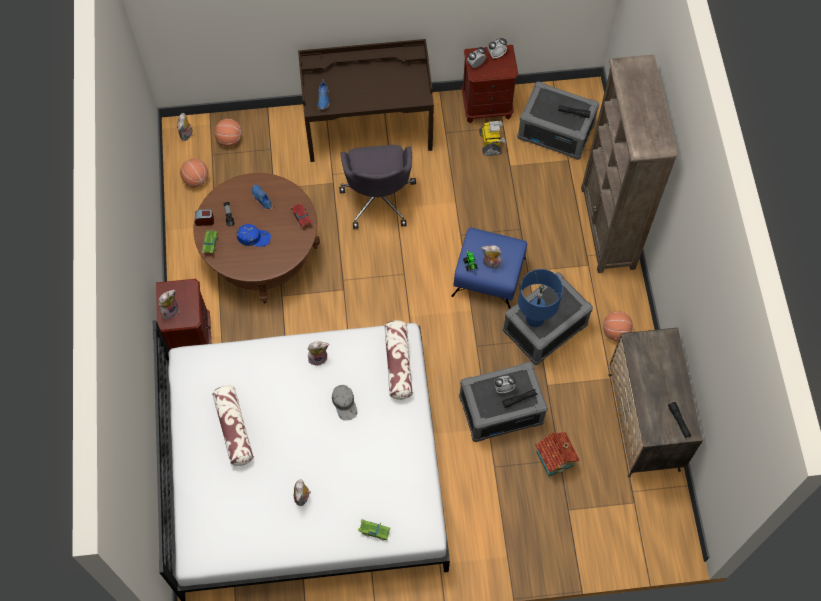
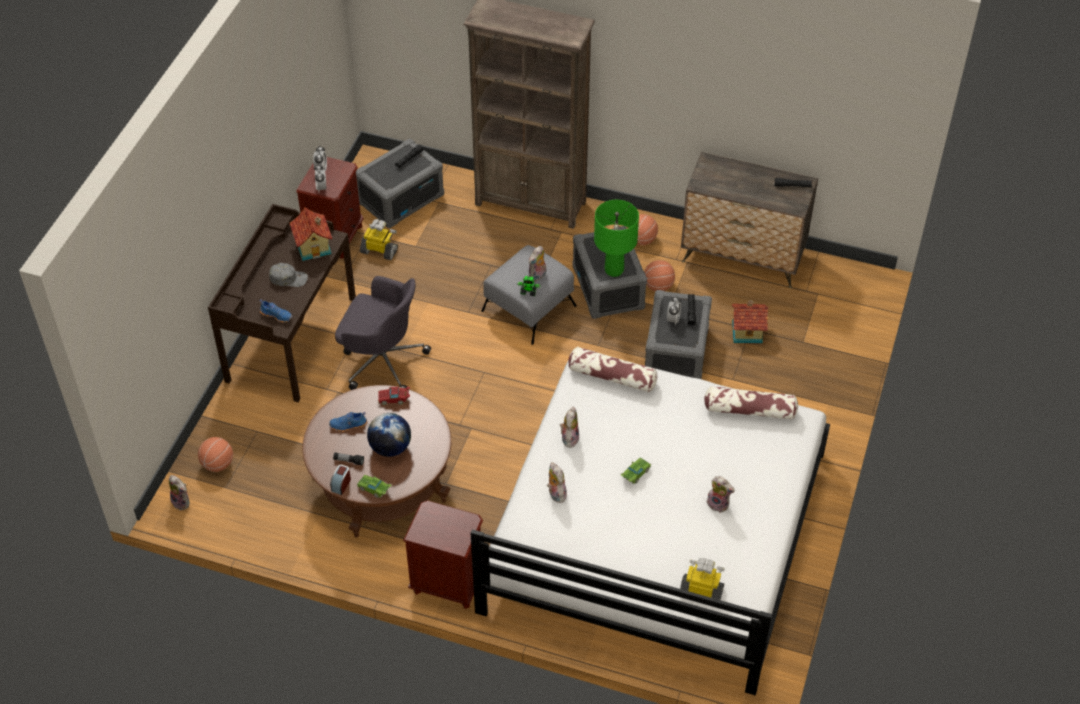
camera: 65 degrees left, 15 degrees down
plush toy [158,290,179,319] -> plush toy moved to [547,462,567,503]
basketball [180,159,208,187] -> basketball moved to [644,260,675,291]
pillow [212,385,254,466] -> pillow moved to [704,386,798,420]
blue cap [237,224,271,247] -> globe [367,413,411,457]
grey cap [332,385,358,421] -> grey cap moved to [269,263,308,287]
green toy car [358,519,391,540] -> green toy car moved to [621,457,651,484]
blue ottoman [451,228,527,309] -> grey ottoman [481,245,577,345]
blue table lamp [518,269,563,327] -> green table lamp [594,200,639,277]
none -> toy house [290,207,332,261]
none -> toy robot [680,558,725,600]

